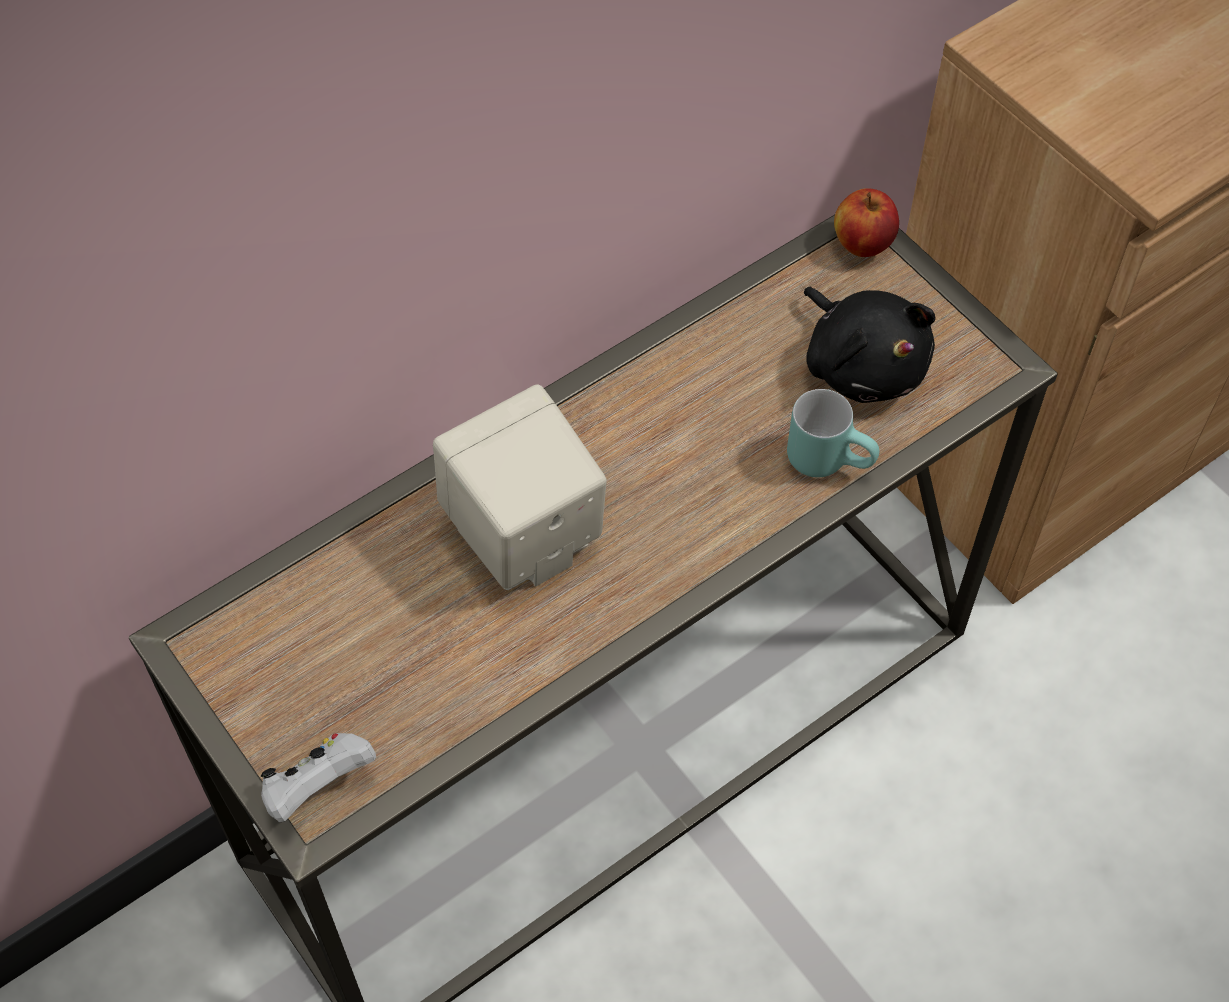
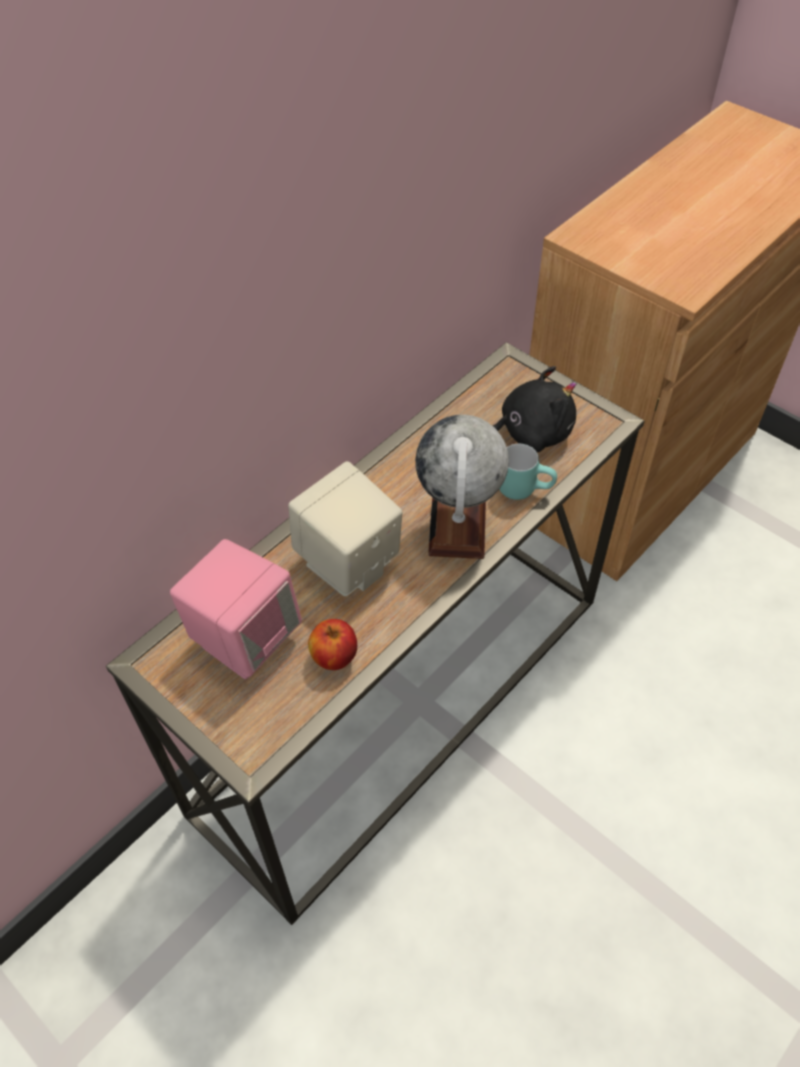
camera: 10 degrees left, 5 degrees down
white game controller [261,733,376,823] -> none
black plush toy [804,287,936,403] -> black plush toy turned 60 degrees counterclockwise [493,366,576,452]
apple [834,188,899,257] -> apple moved to [308,619,357,670]
none -> pink speaker [170,539,302,679]
none -> globe [415,414,509,559]

